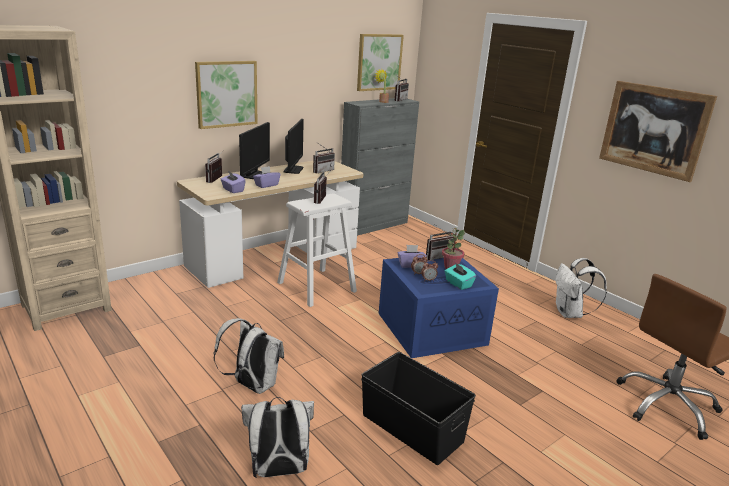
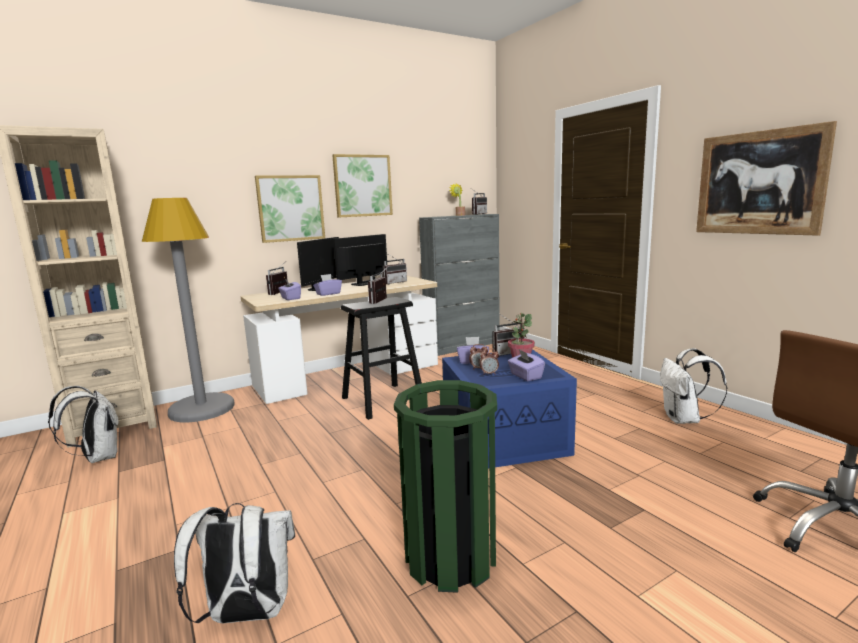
camera: 10 degrees right, 10 degrees down
white backpack [213,318,284,394] -> white backpack moved to [48,386,119,463]
white stool [277,193,357,307] -> black stool [341,297,422,420]
monitor [283,119,304,174] -> monitor turned 150 degrees counterclockwise [333,234,387,286]
picture [357,34,404,91] -> picture moved to [332,154,393,217]
black storage box [361,352,476,465] -> green trash can [394,380,497,593]
turquoise tissue box [445,263,476,290] -> purple tissue box [508,349,545,381]
none -> grey floor lamp [142,198,234,422]

